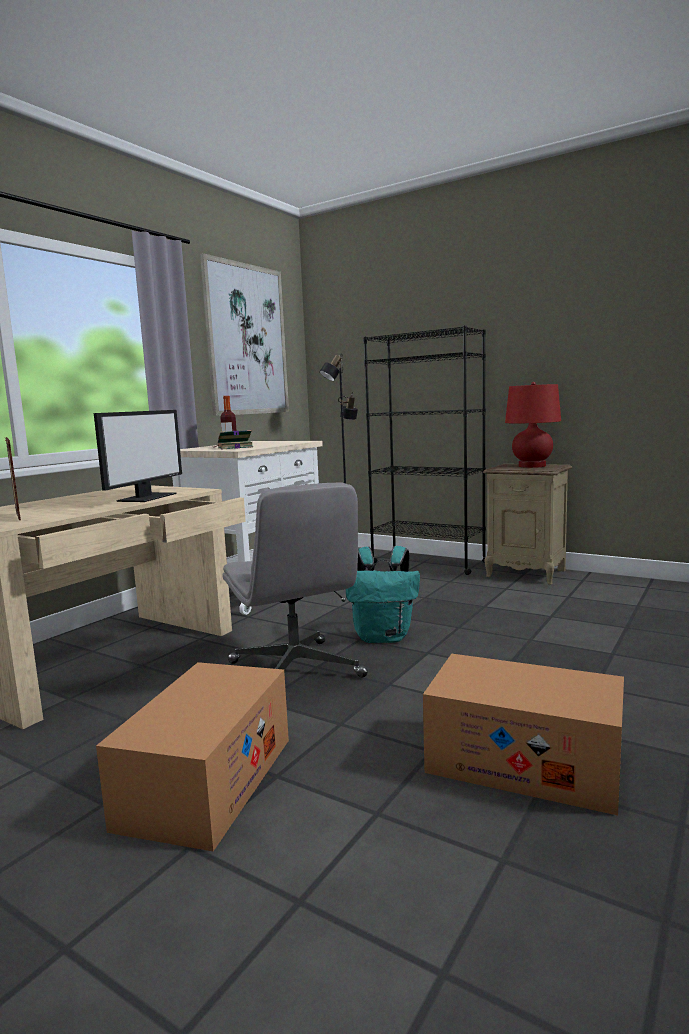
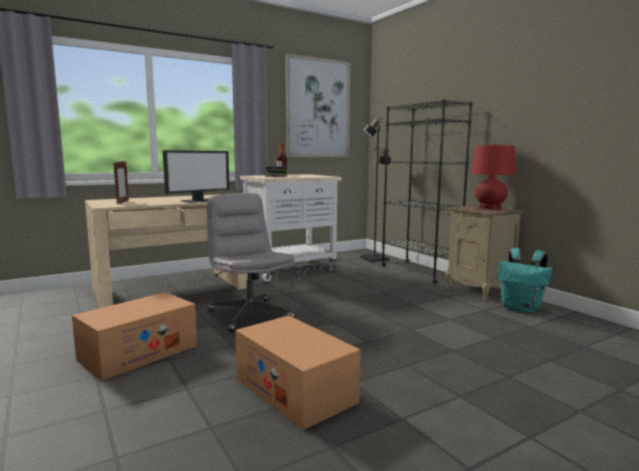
camera: 25 degrees right, 0 degrees up
grey office chair [222,483,368,678] -> grey office chair turned 150 degrees clockwise [207,193,295,332]
turquoise backpack [346,546,420,643] -> turquoise backpack moved to [498,248,552,313]

